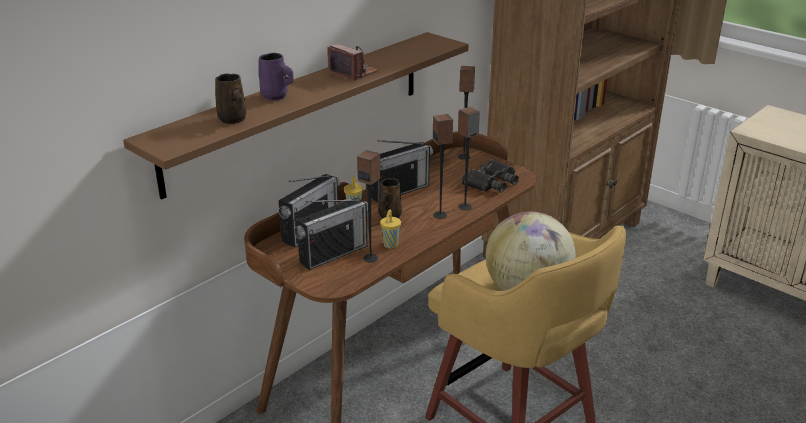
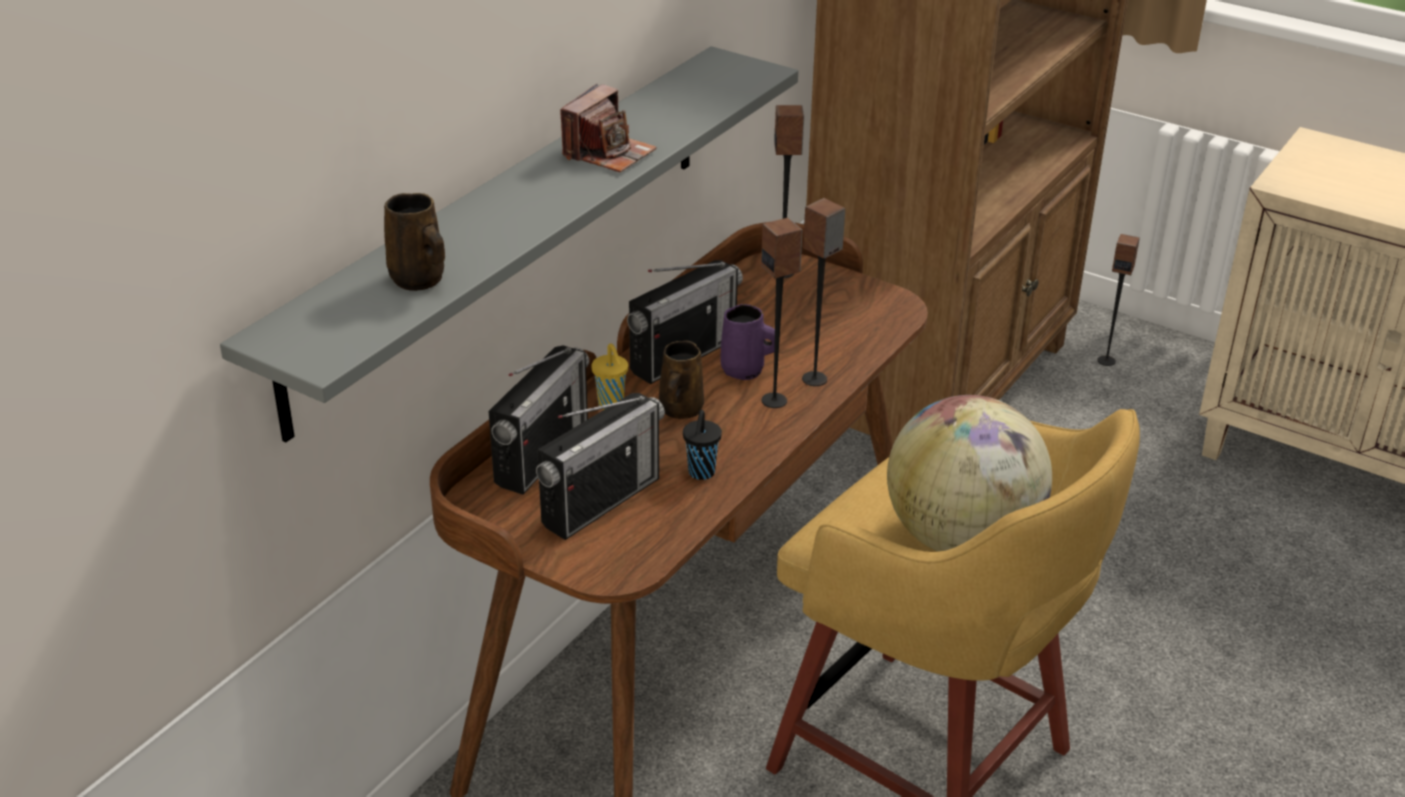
camera: 10 degrees left, 5 degrees up
brown shelf [123,32,469,200] -> grey shelf [220,46,798,442]
purple mug [259,53,294,101] -> purple mug moved to [720,304,775,380]
camera [328,44,379,81] -> camera turned 90 degrees clockwise [560,84,657,173]
speaker [357,150,380,262] -> speaker moved to [1097,234,1140,366]
yellow cup [380,210,401,249] -> black cup [683,410,722,480]
black binoculars [462,159,519,193] -> none

